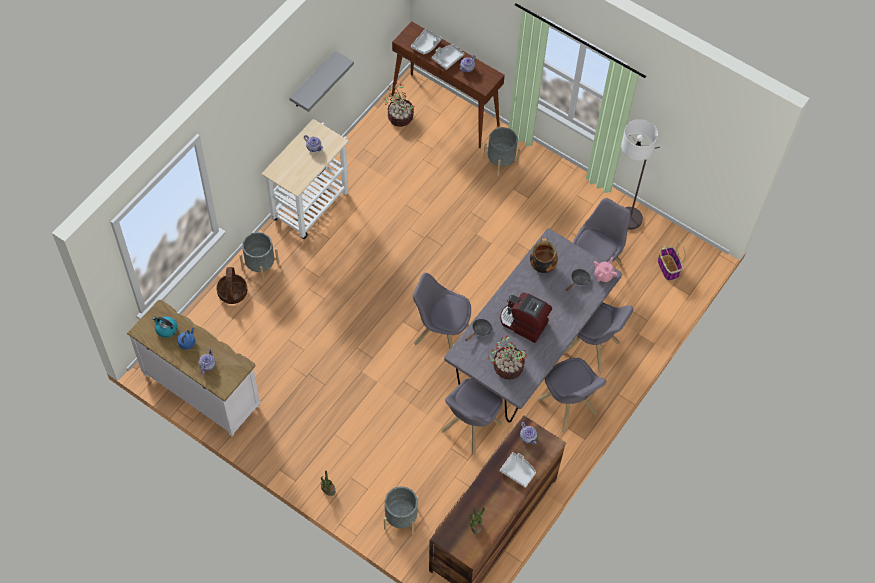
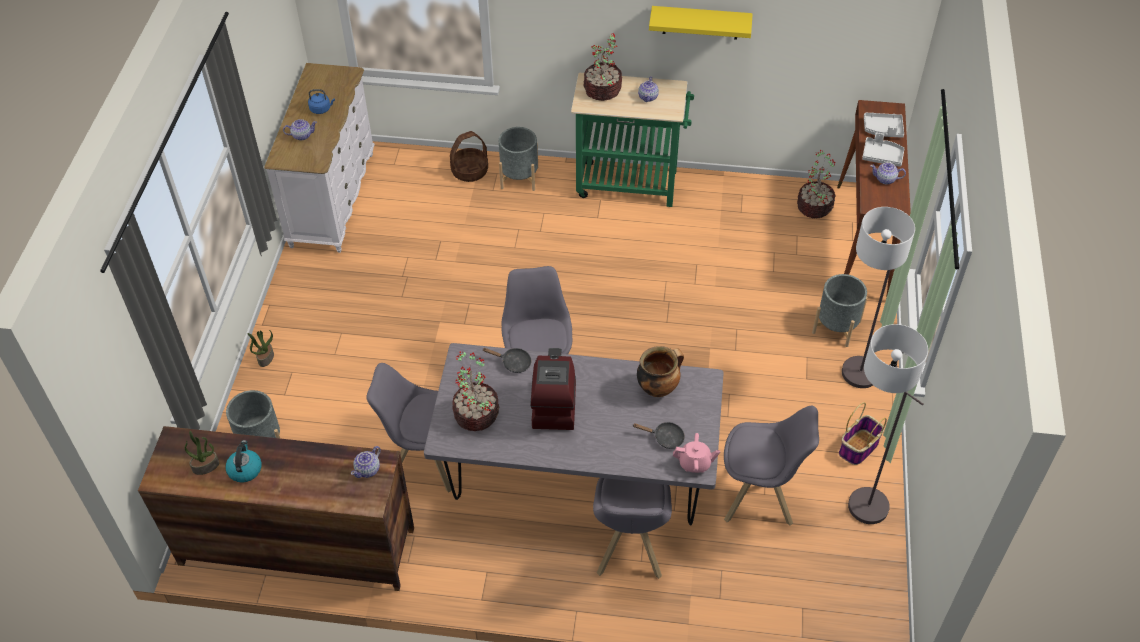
camera: 65 degrees right, 10 degrees down
kettle [152,316,178,338] -> kettle moved to [225,440,262,483]
white cart [262,119,349,239] -> green cart [571,73,694,207]
grey shelf [289,51,354,112] -> yellow shelf [649,6,753,40]
grey tray [500,452,536,488] -> none
grey chair [538,358,606,433] -> none
basket [658,242,686,281] -> basket moved to [839,402,887,465]
none -> potted plant [584,33,622,101]
none -> white floor lamp [842,207,915,388]

